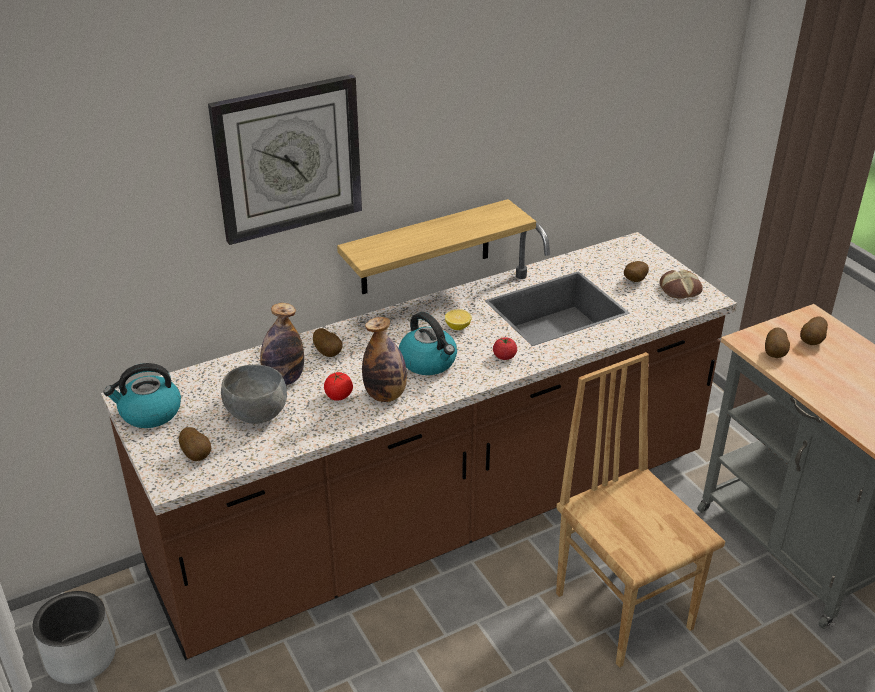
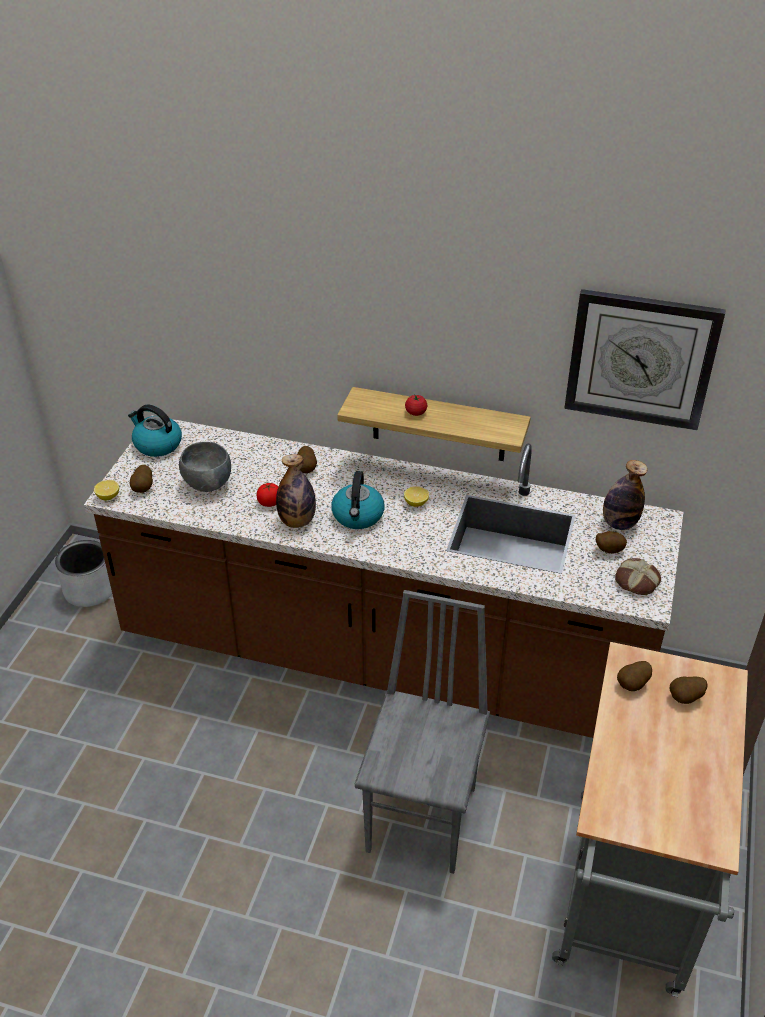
camera: 45 degrees right, 5 degrees up
wall clock [208,74,362,245] -> wall clock moved to [564,289,726,430]
bottle [260,303,304,385] -> bottle moved to [603,460,648,530]
tomato [493,337,517,360] -> tomato moved to [405,395,427,416]
brown chair [556,352,725,668] -> grey chair [355,590,490,874]
none -> lemon [94,480,119,501]

